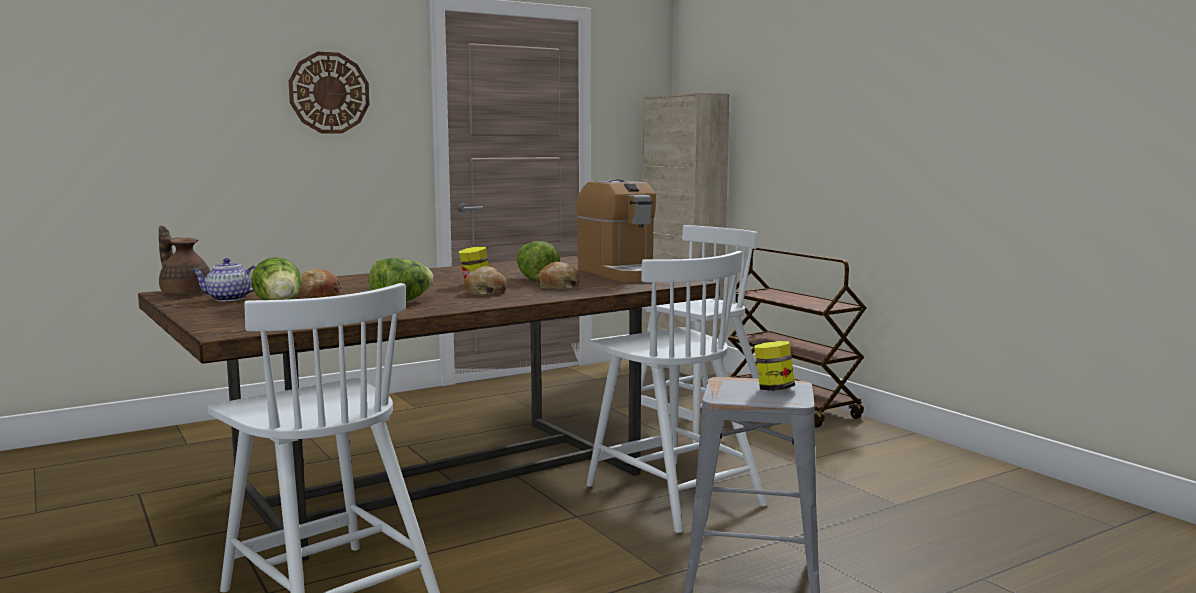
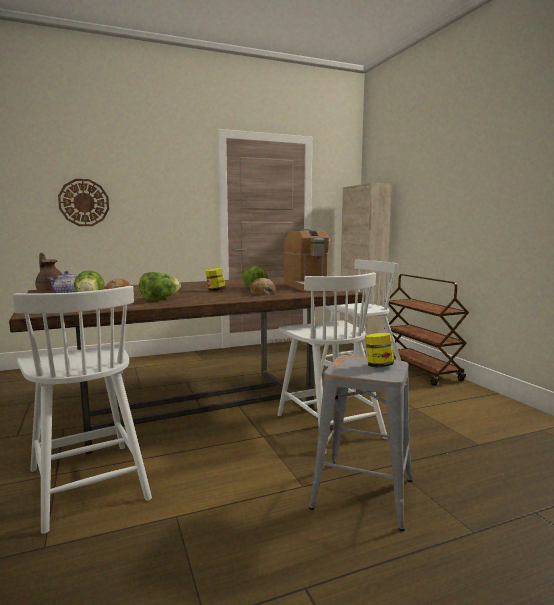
camera: 10 degrees right, 0 degrees up
wall clock [289,52,370,133] -> wall clock moved to [58,179,109,226]
bread [464,266,507,295] -> none

